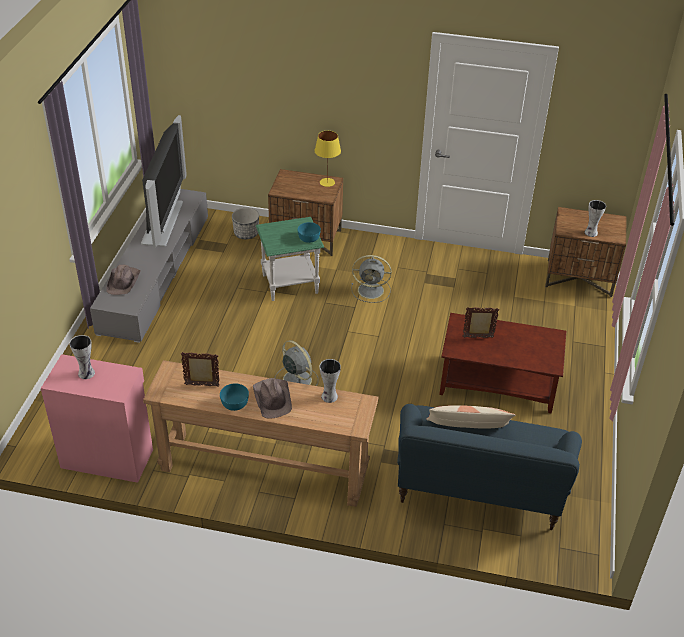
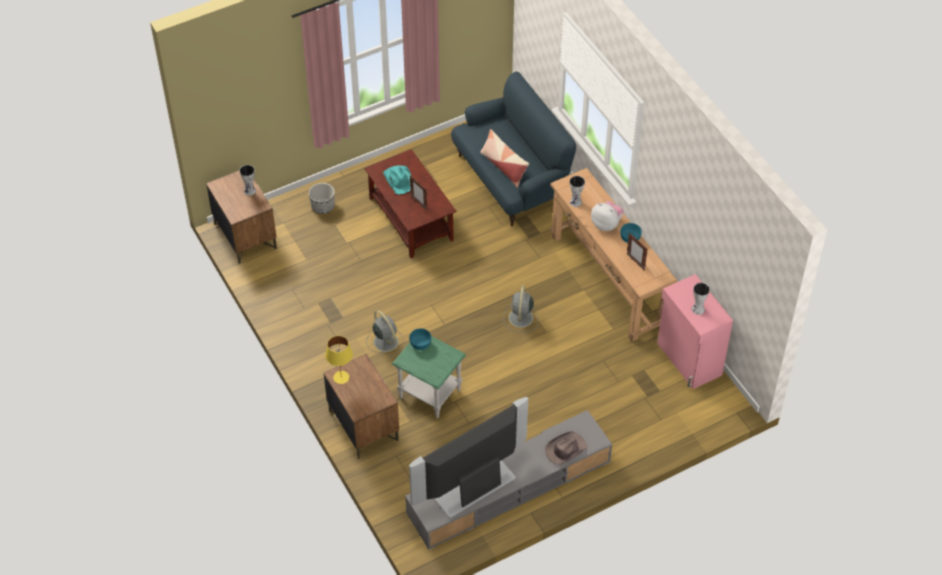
camera: 130 degrees left, 10 degrees up
planter [232,208,259,239] -> planter moved to [309,183,335,214]
brown hat [253,378,292,419] -> plush toy [591,201,624,231]
none -> turquoise hat [383,165,411,195]

